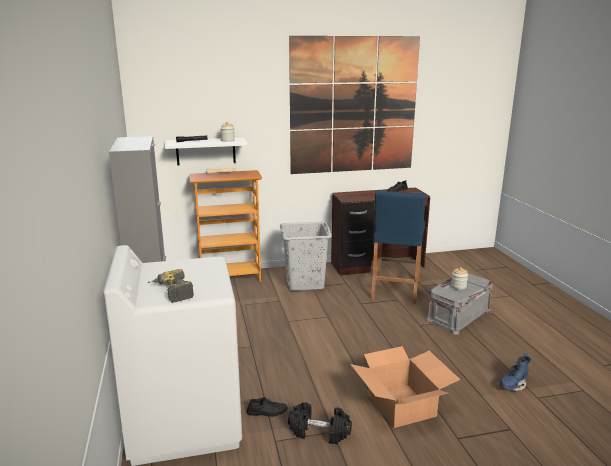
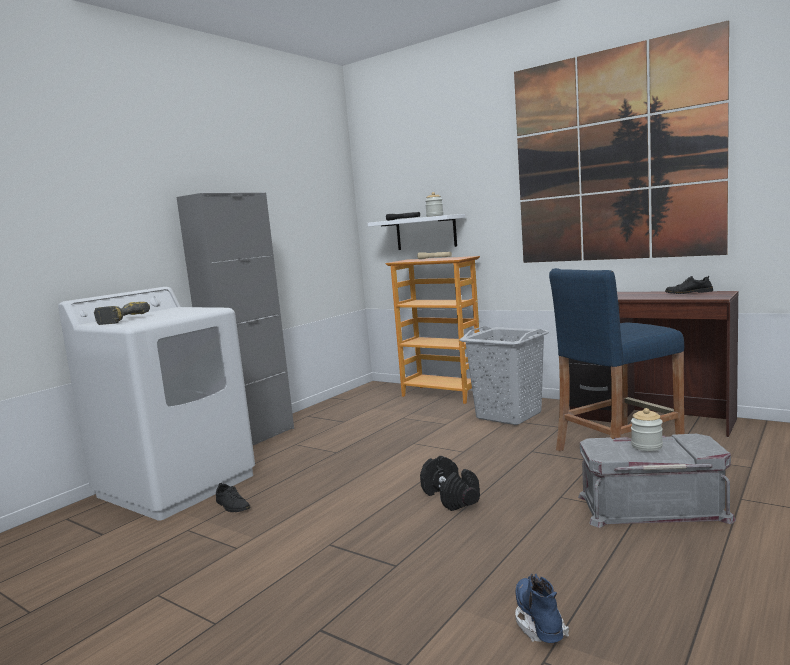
camera: 50 degrees right, 10 degrees down
black dumbbell [288,402,352,444] -> black dumbbell moved to [420,456,480,511]
cardboard box [350,346,460,428] -> none
blue boot [499,353,531,391] -> blue boot turned 75 degrees clockwise [515,574,569,643]

